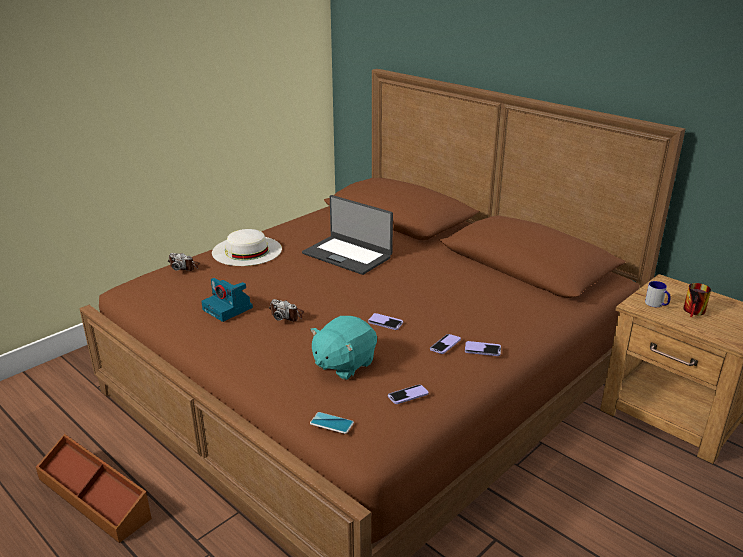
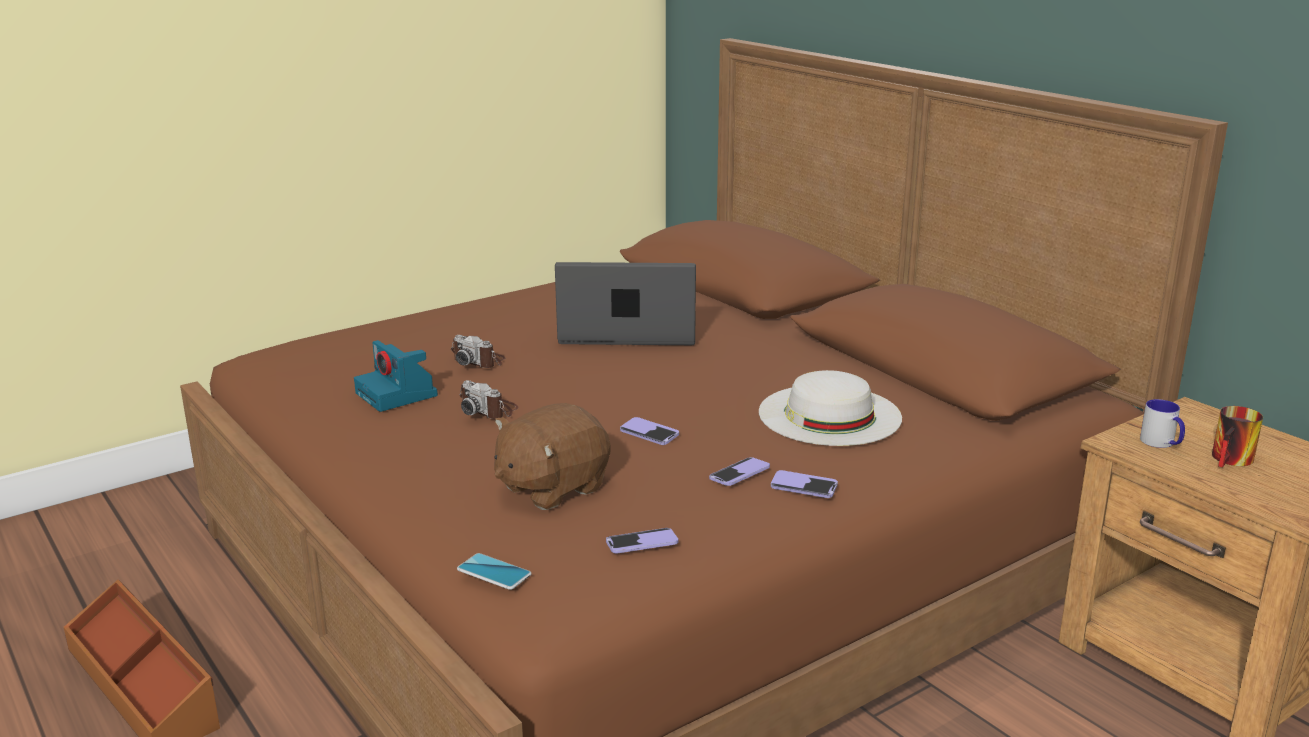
camera: 10 degrees right, 5 degrees down
camera [168,253,200,271] -> camera moved to [451,335,506,368]
white hat [212,229,282,266] -> white hat moved to [759,370,902,446]
laptop [302,195,393,275] -> laptop turned 135 degrees clockwise [555,262,696,345]
turquoise plush toy [310,316,377,380] -> brown plush toy [494,403,611,510]

